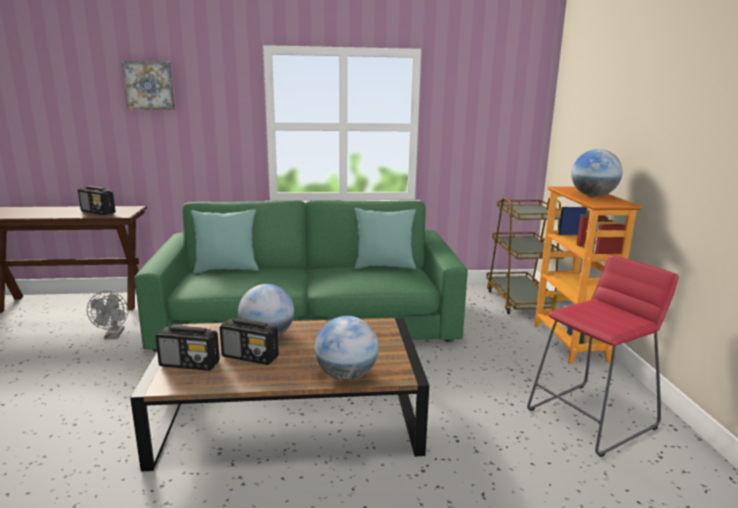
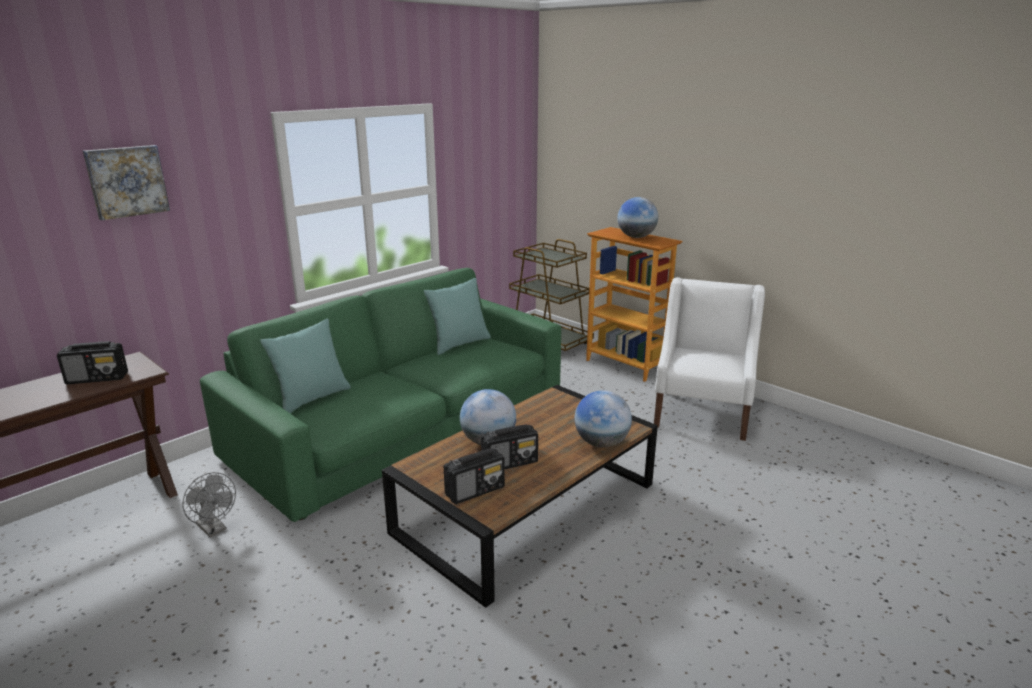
camera: 40 degrees left, 5 degrees up
red stool [527,255,679,457] -> white armchair [654,277,765,441]

